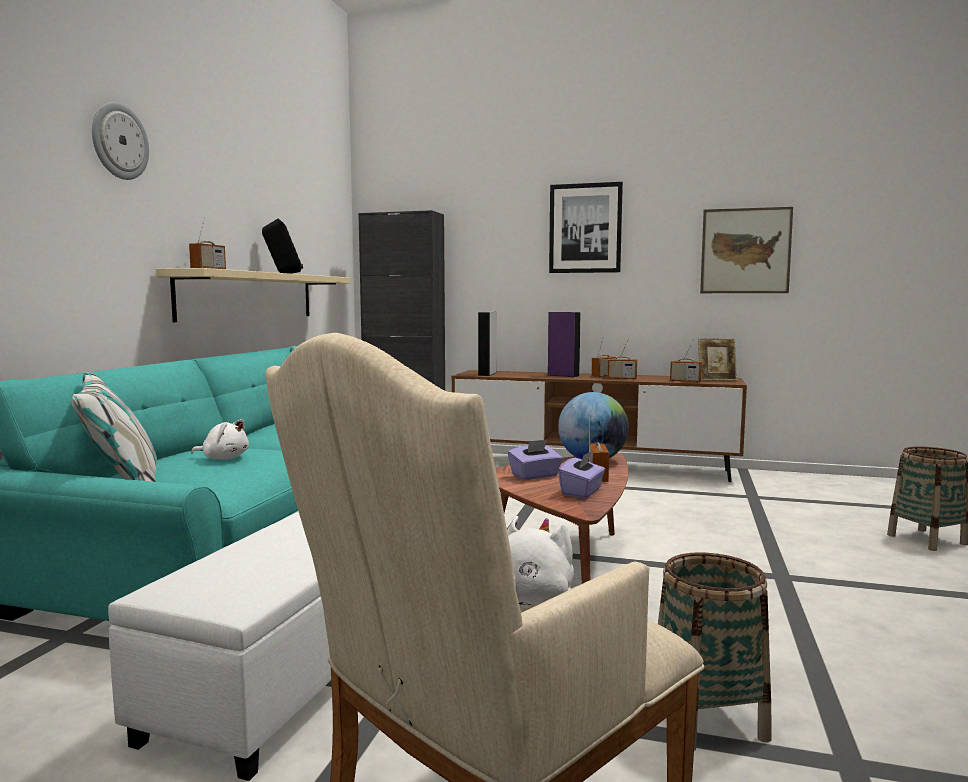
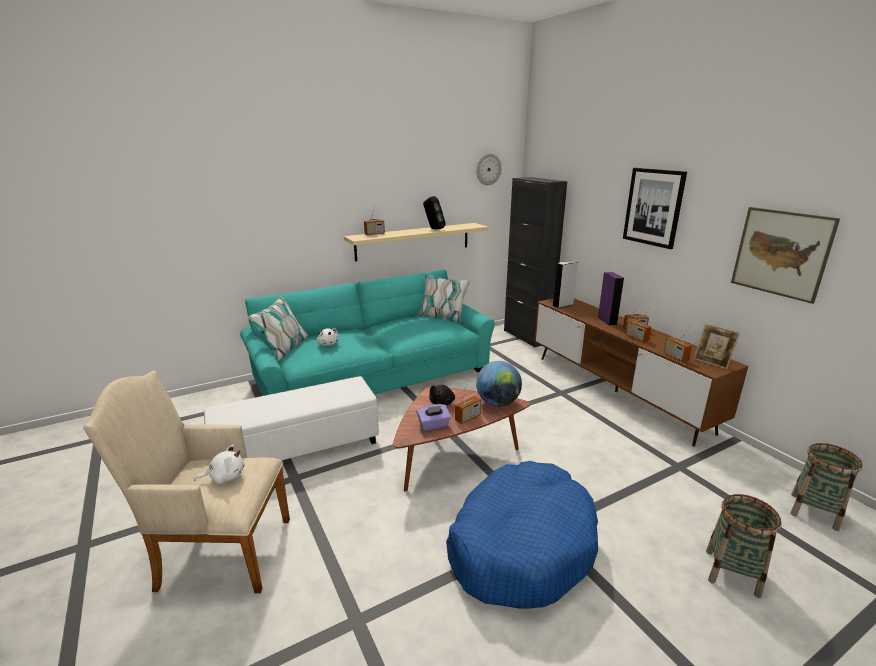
camera: 45 degrees right, 15 degrees up
wall clock [92,102,149,180] -> wall clock moved to [476,153,502,185]
purple tissue box [508,439,563,480] -> black plush toy [429,385,455,405]
basket [658,552,772,751] -> basket moved to [790,443,863,531]
none -> blue dog bed [446,461,598,609]

